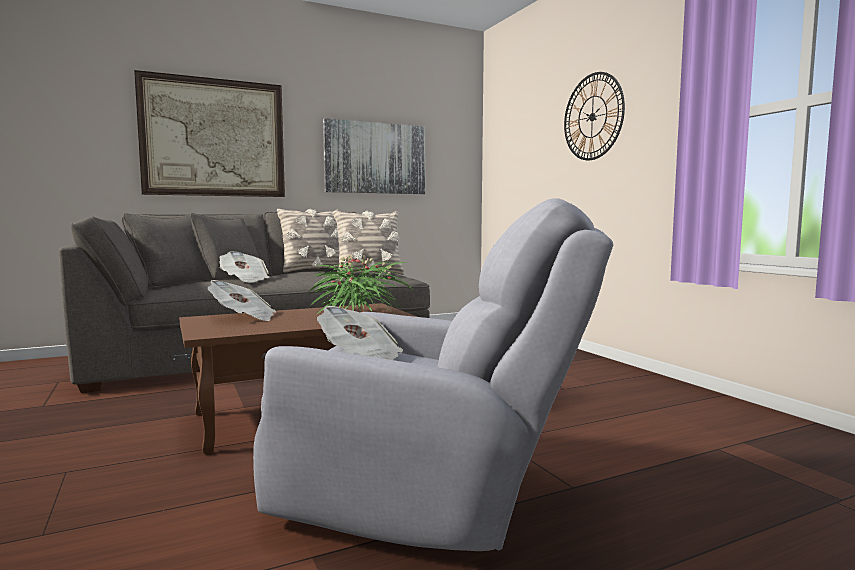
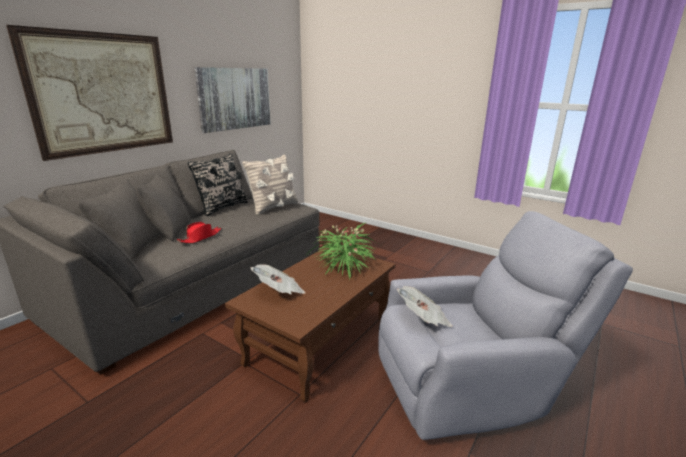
camera: 30 degrees left, 15 degrees up
newspaper [219,251,269,283] -> red hat [177,222,221,244]
beige pillow [277,209,339,273] -> black pillow [188,154,248,216]
wall clock [564,72,625,161] -> none

